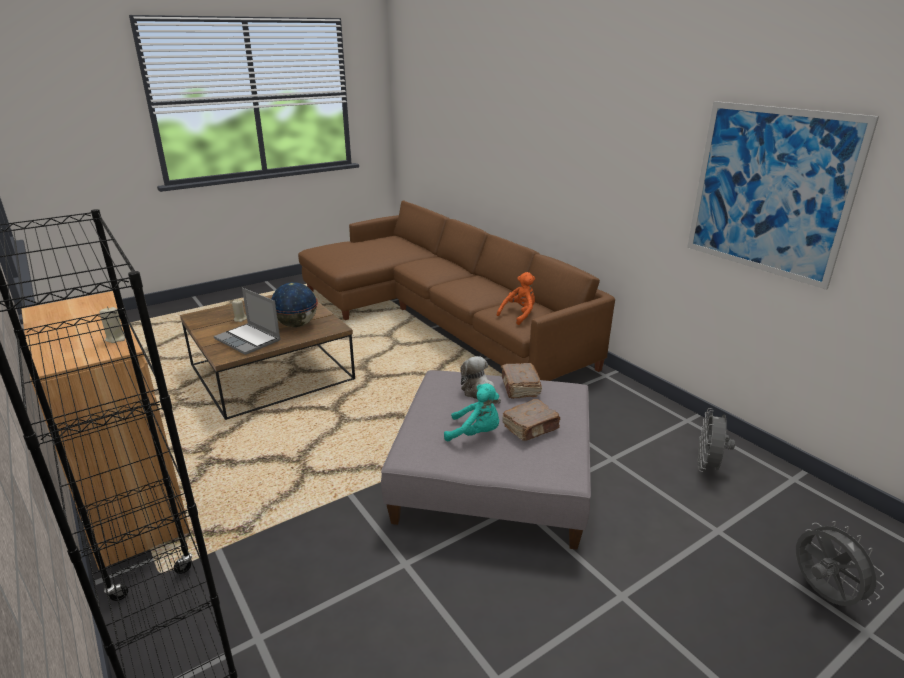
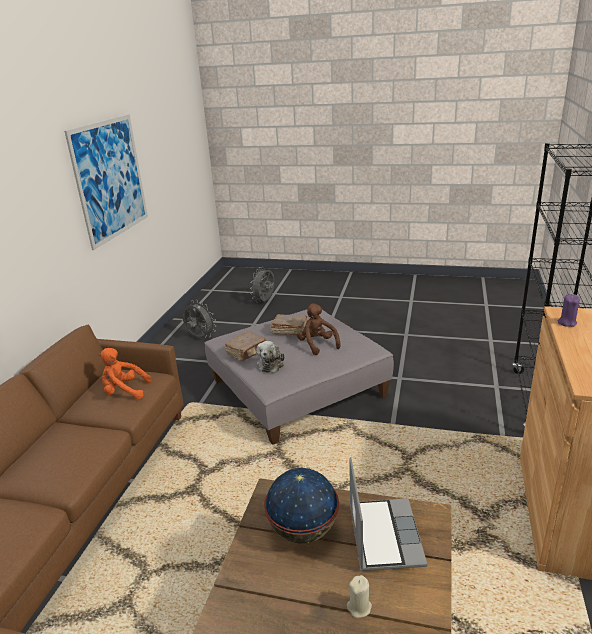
camera: 130 degrees left, 0 degrees up
beige candle [99,306,125,343] -> purple candle [558,294,580,327]
turquoise plush toy [444,384,499,442] -> brown plush toy [297,303,341,355]
grey fan [698,408,735,472] -> grey fan turned 120 degrees counterclockwise [182,300,216,338]

